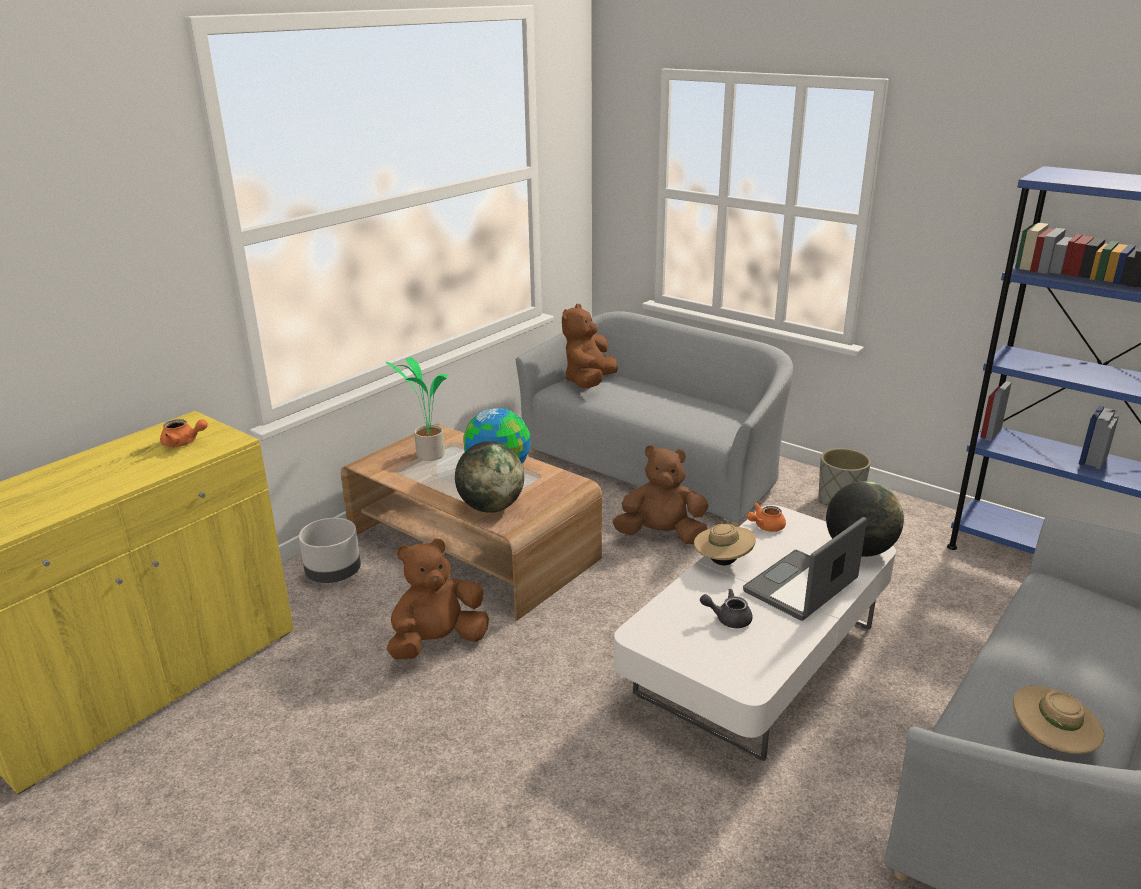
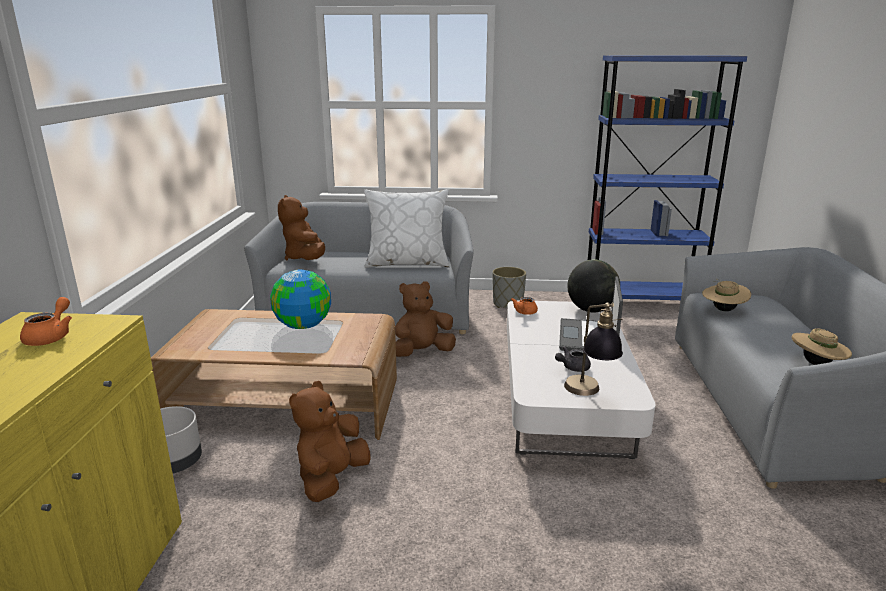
camera: 35 degrees left, 5 degrees down
orange teapot [160,419,208,447] -> orange teapot turned 60 degrees counterclockwise [20,297,72,346]
potted plant [386,358,448,461] -> none
globe [455,441,524,513] -> none
beige hat [694,518,756,565] -> beige hat moved to [702,278,751,311]
none -> white pillow [364,189,450,268]
none -> table lamp [564,302,623,396]

